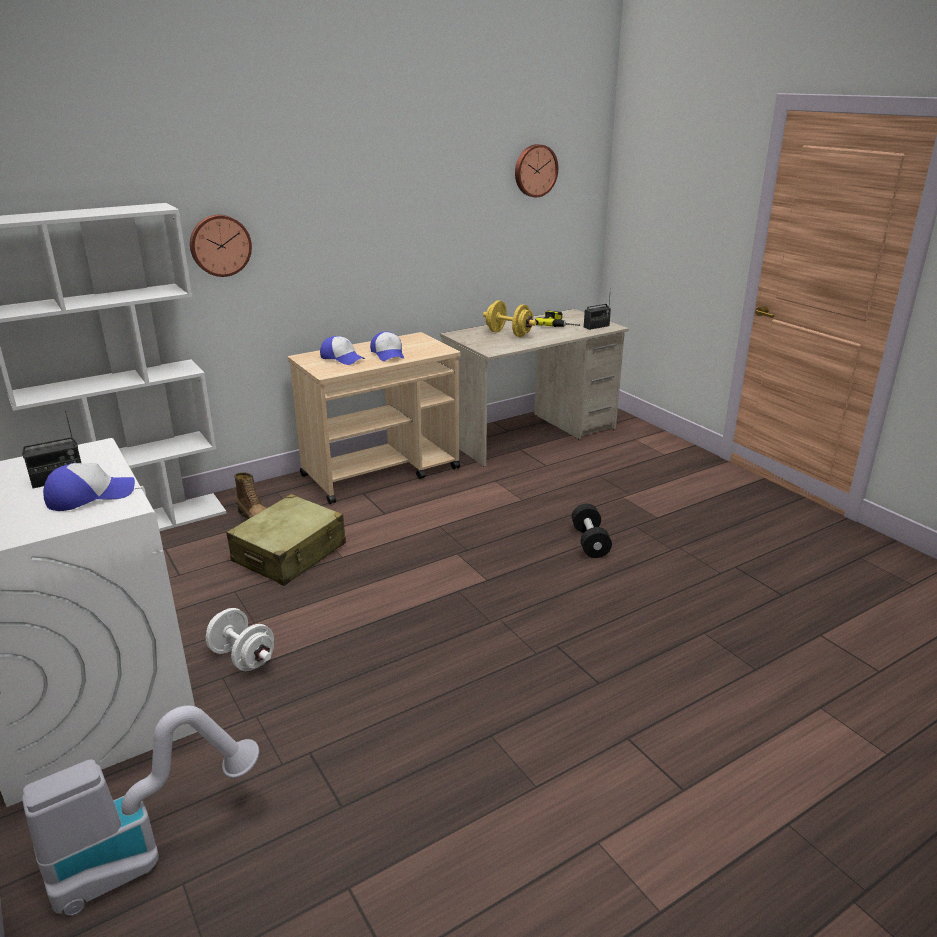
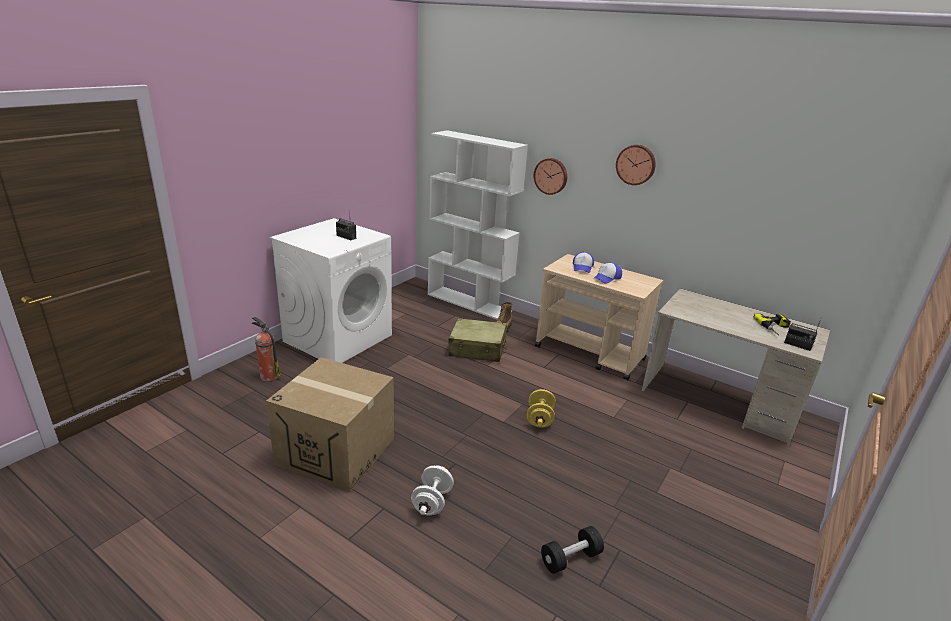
camera: 65 degrees right, 0 degrees up
vacuum cleaner [22,706,259,916] -> fire extinguisher [252,317,281,382]
cap [43,463,135,511] -> none
white dumbbell [206,608,274,671] -> white dumbbell moved to [411,466,454,515]
yellow dumbbell [483,300,537,337] -> yellow dumbbell moved to [527,389,556,428]
wall clock [515,144,558,197] -> wall clock moved to [616,145,656,185]
black dumbbell [572,504,612,558] -> black dumbbell moved to [541,526,604,574]
none -> cardboard box [266,357,394,492]

